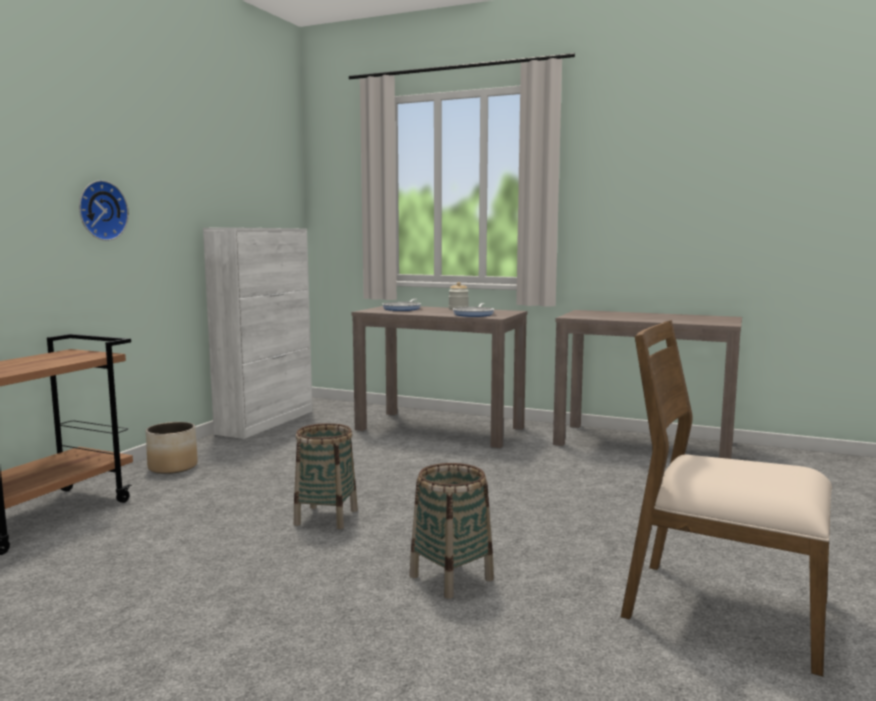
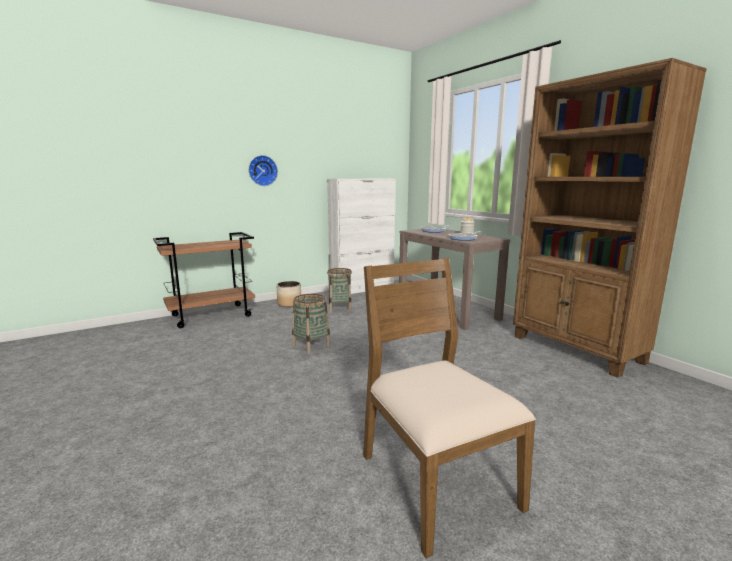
camera: 35 degrees right, 5 degrees up
basket [409,463,494,599] -> basket moved to [327,268,352,313]
brown console table [553,310,742,459] -> brown bookcase [513,58,707,378]

